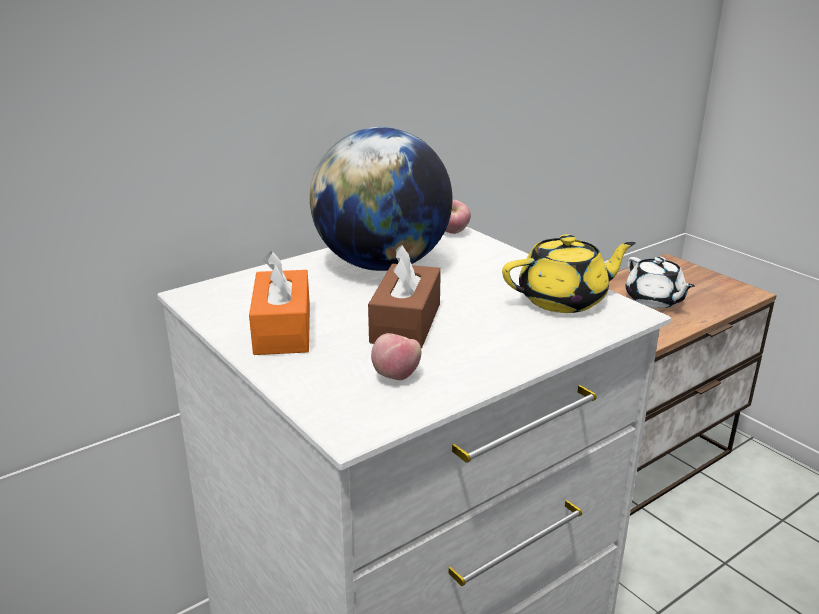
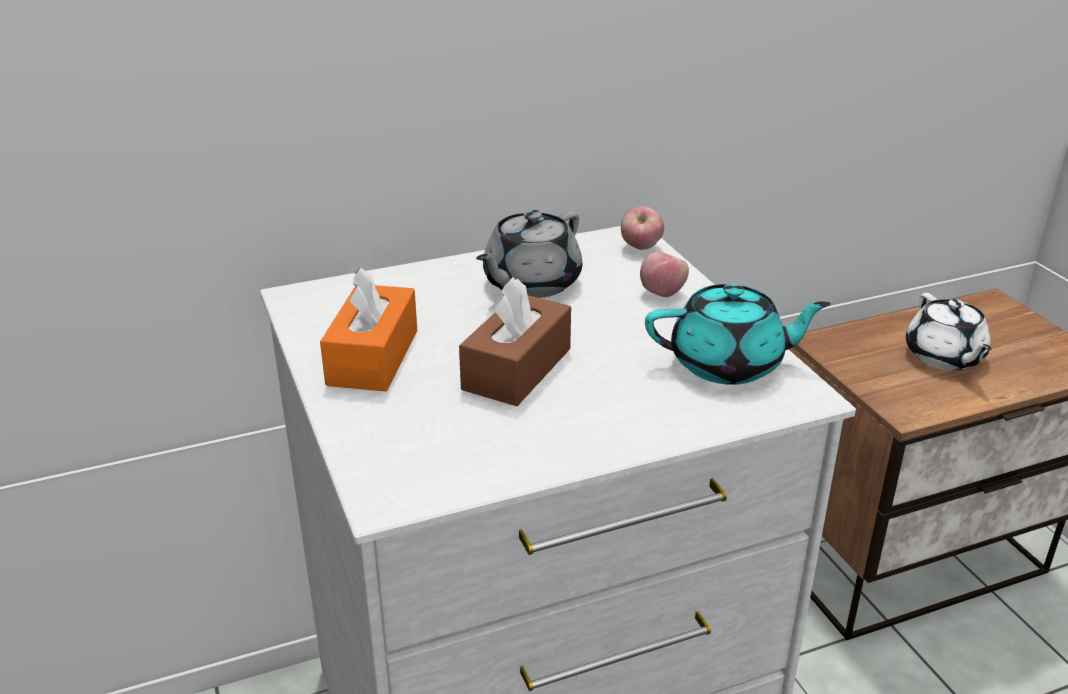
camera: 15 degrees right, 5 degrees up
globe [310,127,453,271] -> grey teapot [476,210,582,298]
apple [371,333,421,380] -> apple moved to [640,251,689,297]
yellow teapot [502,234,635,313] -> turquoise teapot [645,284,831,385]

